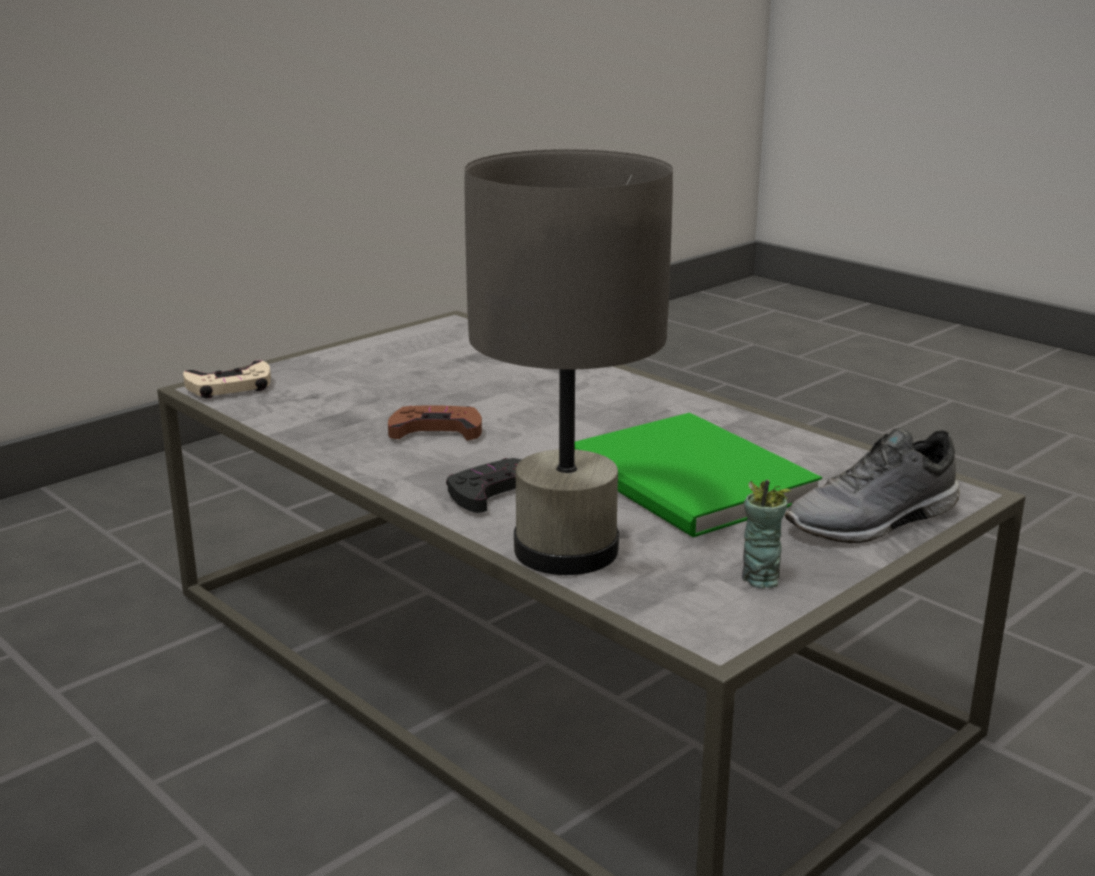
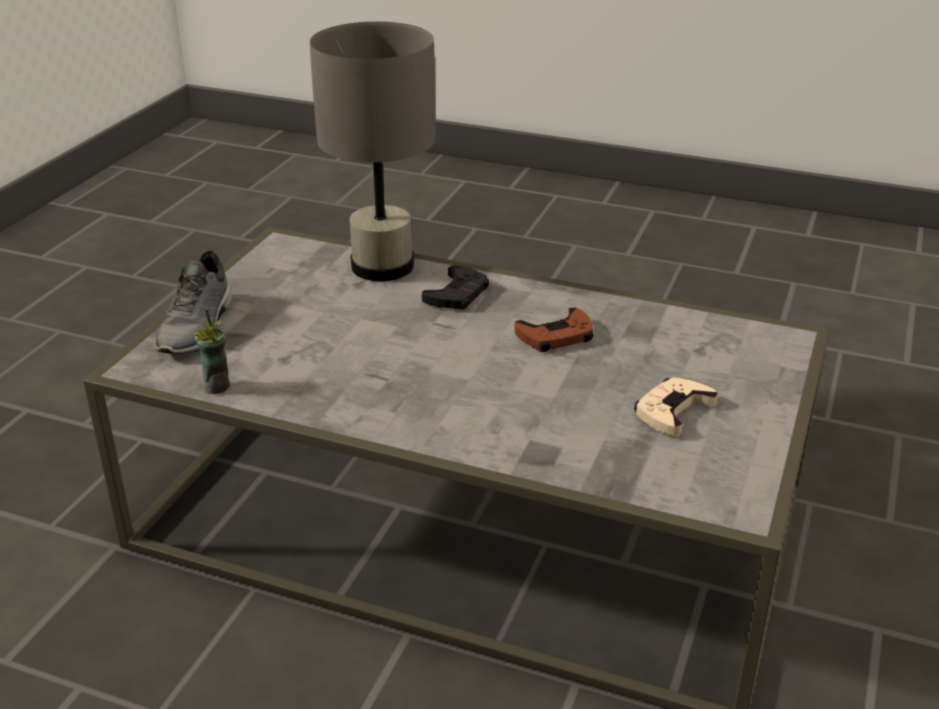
camera: 155 degrees right, 10 degrees up
beige game controller [183,361,271,398] -> beige game controller moved to [634,377,718,436]
green book [575,413,822,538] -> none
cup [742,480,791,588] -> cup moved to [193,309,230,394]
grey shoe [785,428,960,543] -> grey shoe turned 150 degrees clockwise [155,251,233,354]

